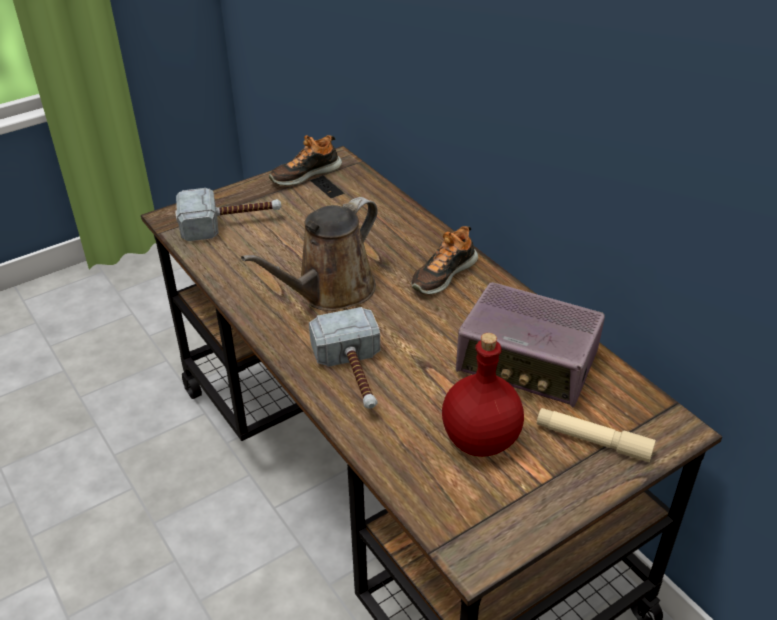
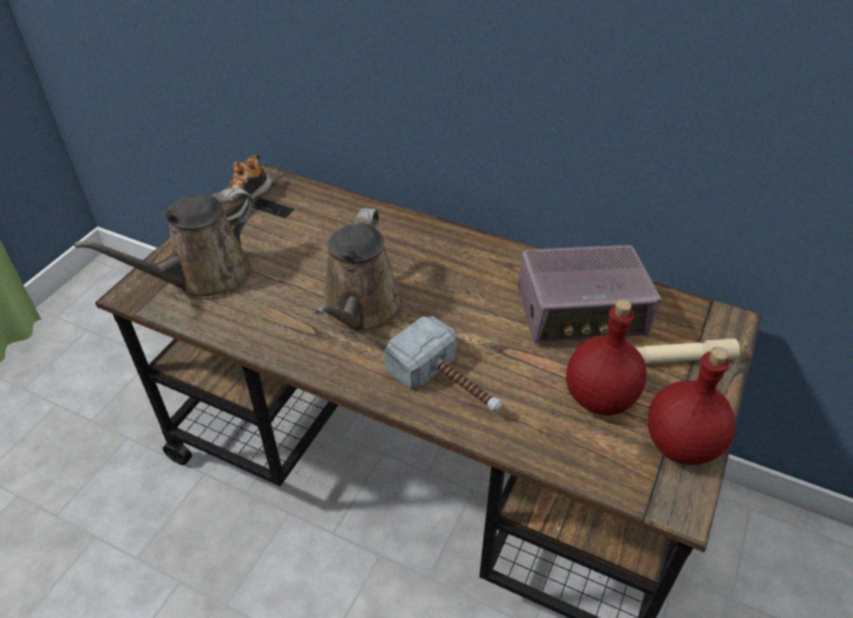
camera: 30 degrees left, 5 degrees up
hammer [175,188,281,241] -> brown watering can [74,187,255,299]
shoe [411,226,478,294] -> none
none -> red bottle [647,347,735,465]

